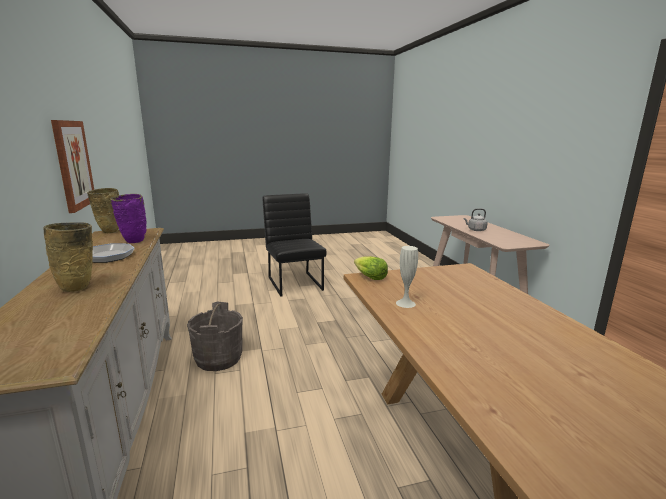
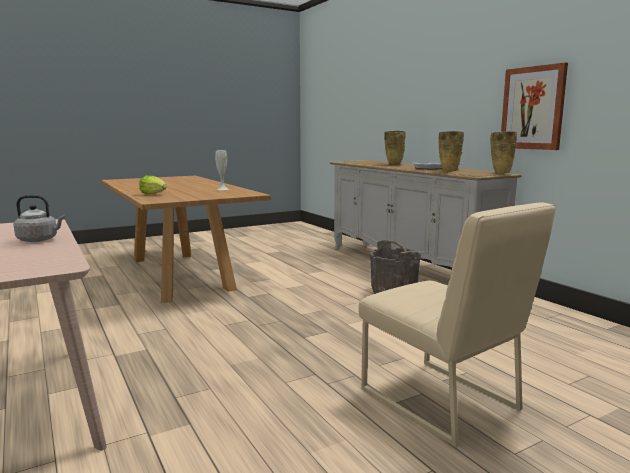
camera: 165 degrees right, 5 degrees down
purple vase [110,194,147,243] -> beige vase [439,131,464,171]
black chair [263,193,326,297] -> beige chair [359,202,556,447]
lettuce [354,256,388,280] -> lettuce moved to [139,175,167,194]

